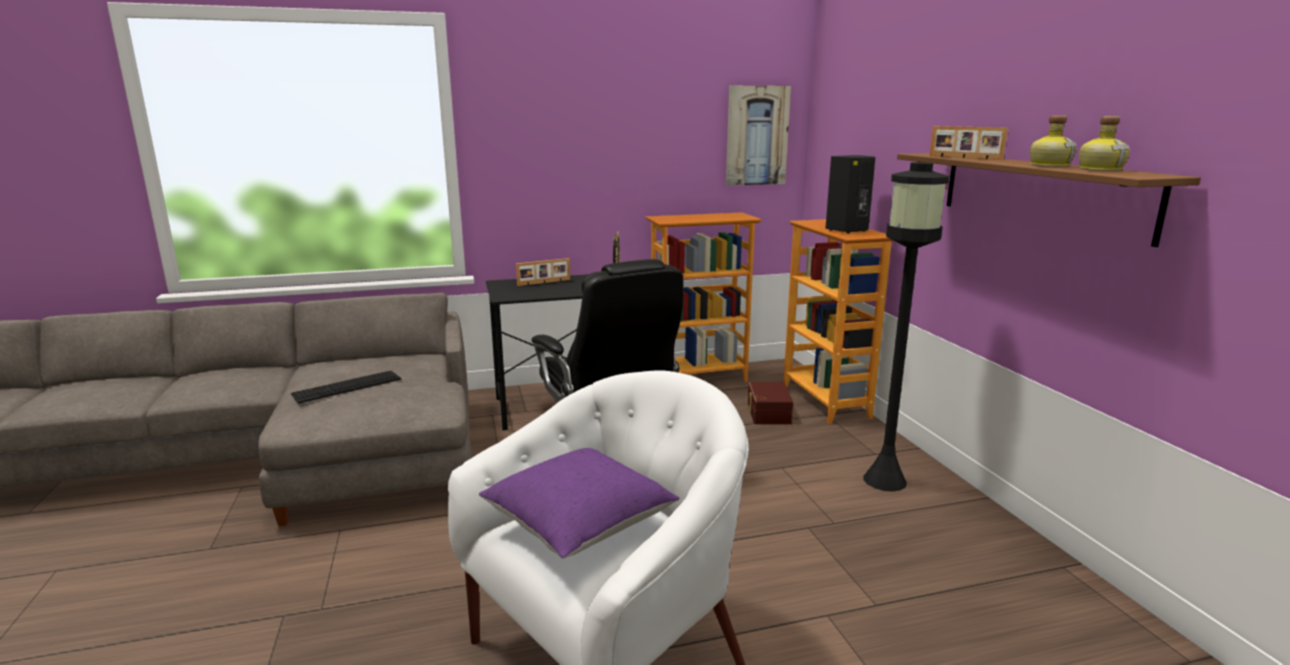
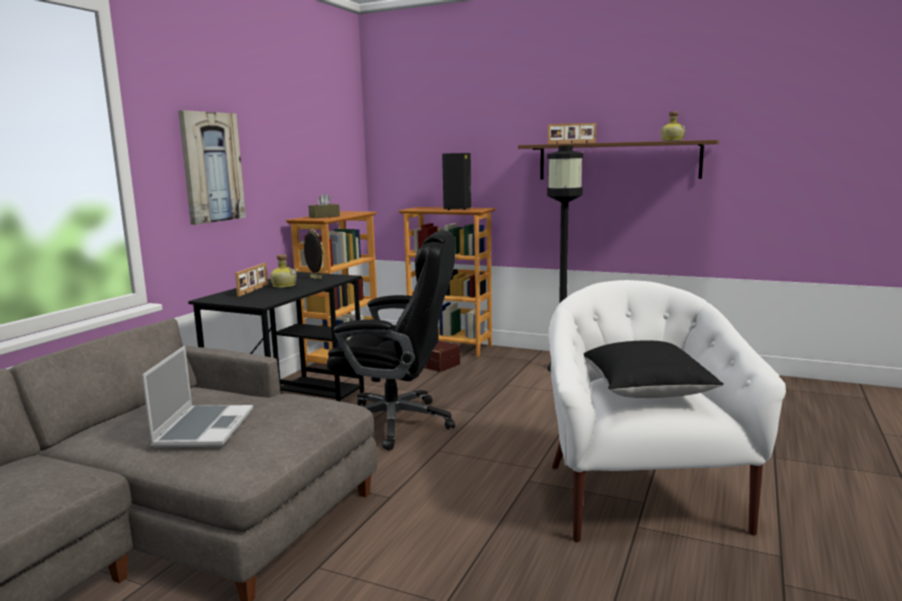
camera: 50 degrees left, 5 degrees down
keyboard [291,371,401,404] -> laptop [142,346,253,447]
purple pillow [479,448,680,559] -> black pillow [584,340,724,398]
picture [726,86,791,186] -> picture moved to [178,110,246,225]
bottle [1030,115,1077,167] -> bottle moved to [270,254,297,288]
none -> brown tissue box [308,193,340,218]

